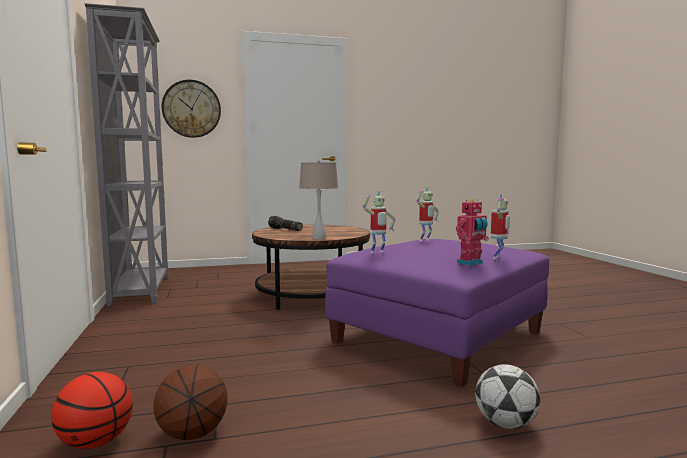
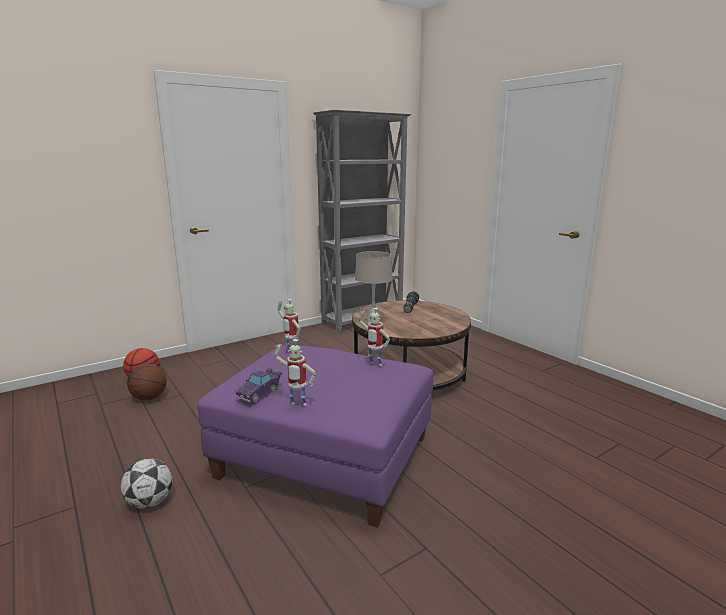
camera: 70 degrees right, 10 degrees up
wall clock [162,80,221,138] -> none
toy robot [456,199,489,266] -> purple toy car [235,368,283,402]

